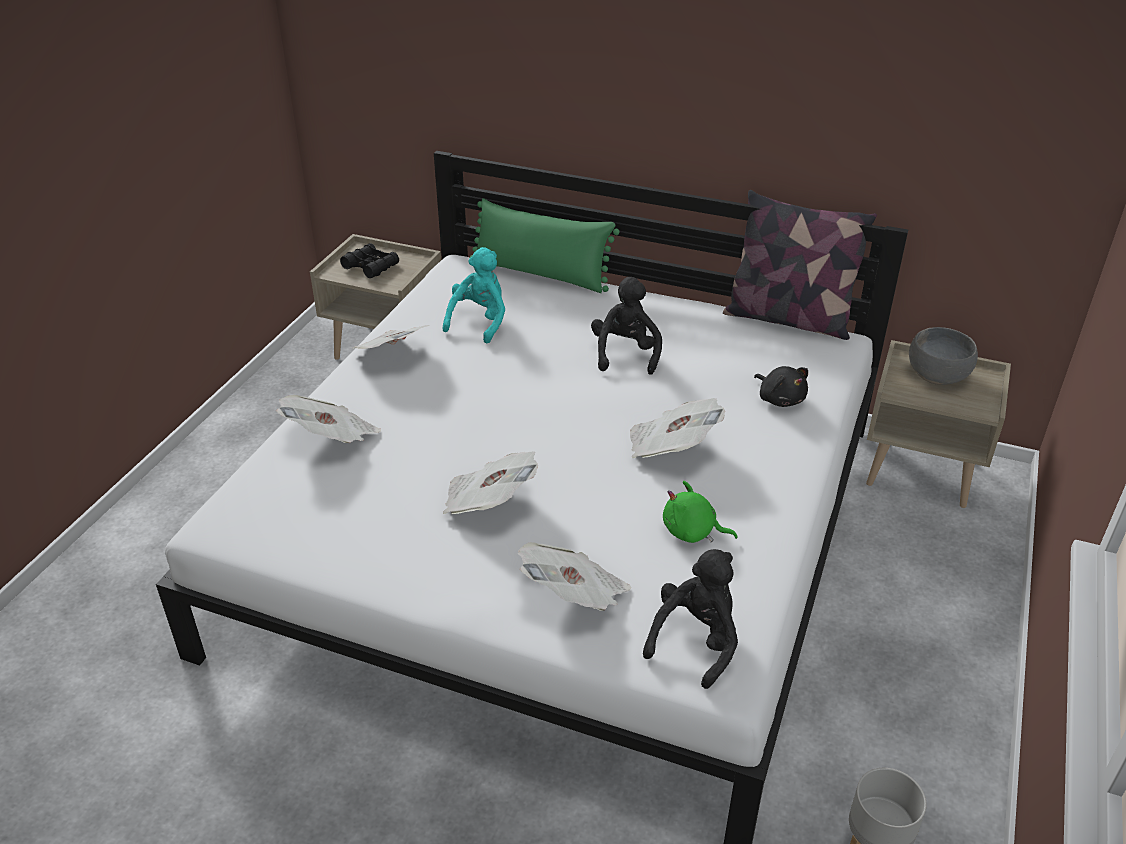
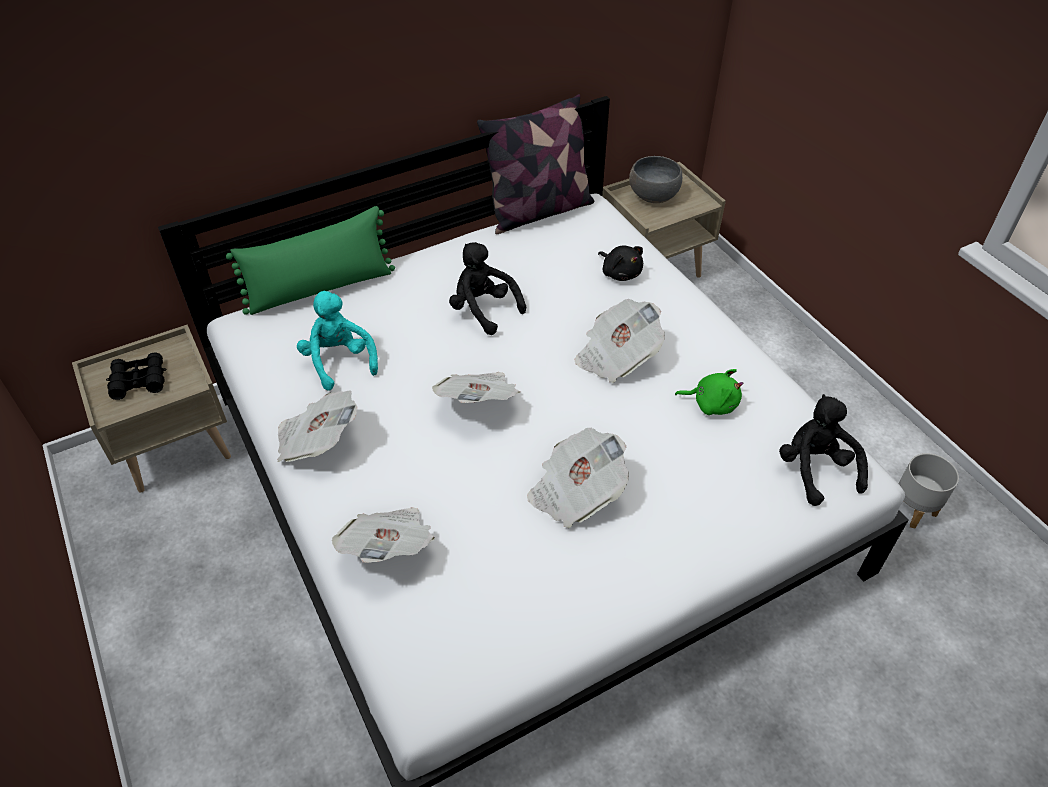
camera: 50 degrees left, 10 degrees up
newspaper [518,542,631,611] -> newspaper moved to [432,372,520,403]
green plush toy [663,481,738,543] -> green plush toy turned 135 degrees counterclockwise [675,369,744,415]
black plush toy [754,366,808,407] -> black plush toy turned 45 degrees clockwise [598,246,643,281]

